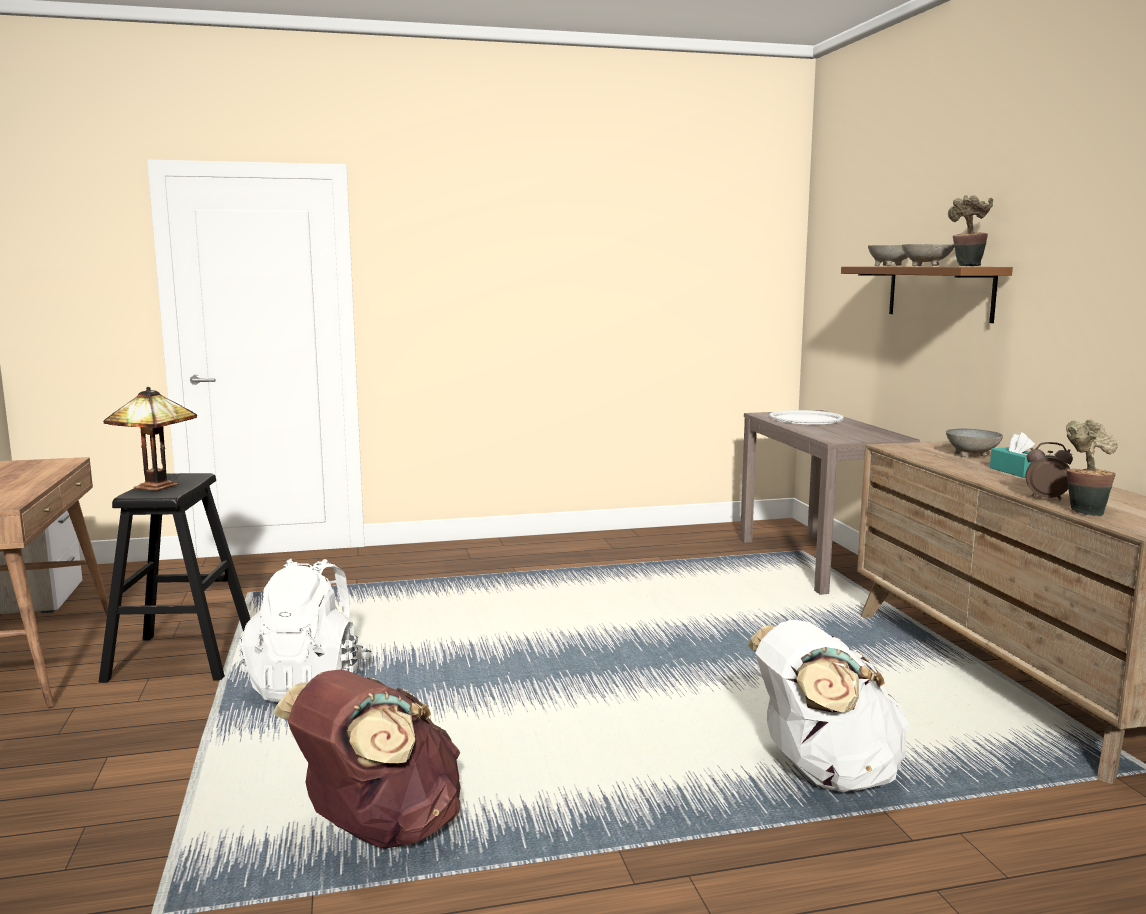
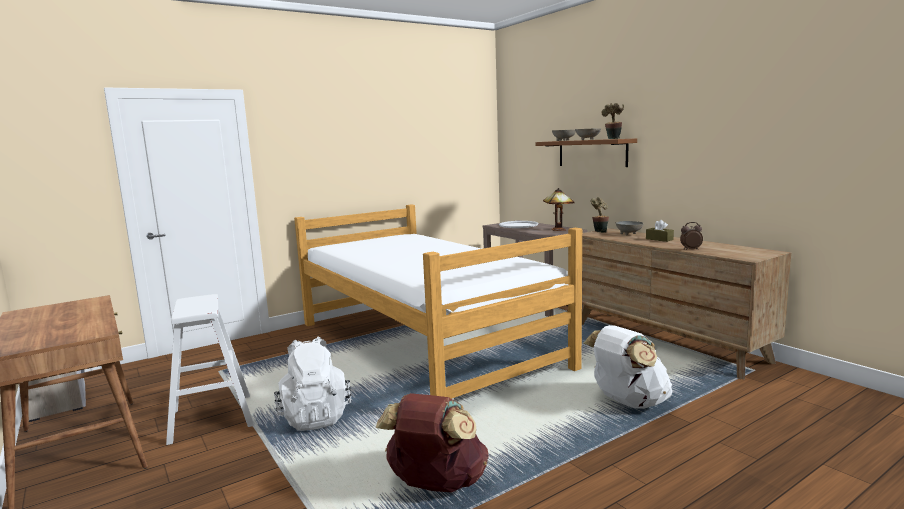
camera: 20 degrees left, 0 degrees up
black stool [99,473,250,683] -> white stool [166,294,254,445]
table lamp [103,387,197,491] -> table lamp moved to [543,188,575,231]
turquoise tissue box [990,432,1035,478] -> brown tissue box [646,220,674,242]
potted plant [1066,420,1118,516] -> potted plant moved to [591,197,609,233]
none -> bed [294,204,582,399]

